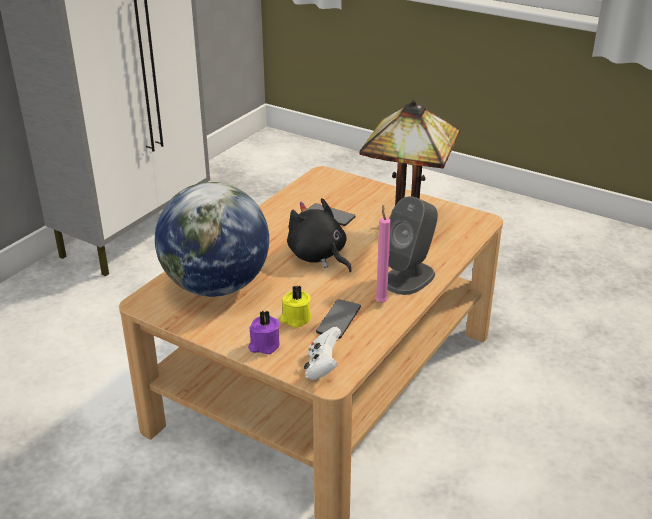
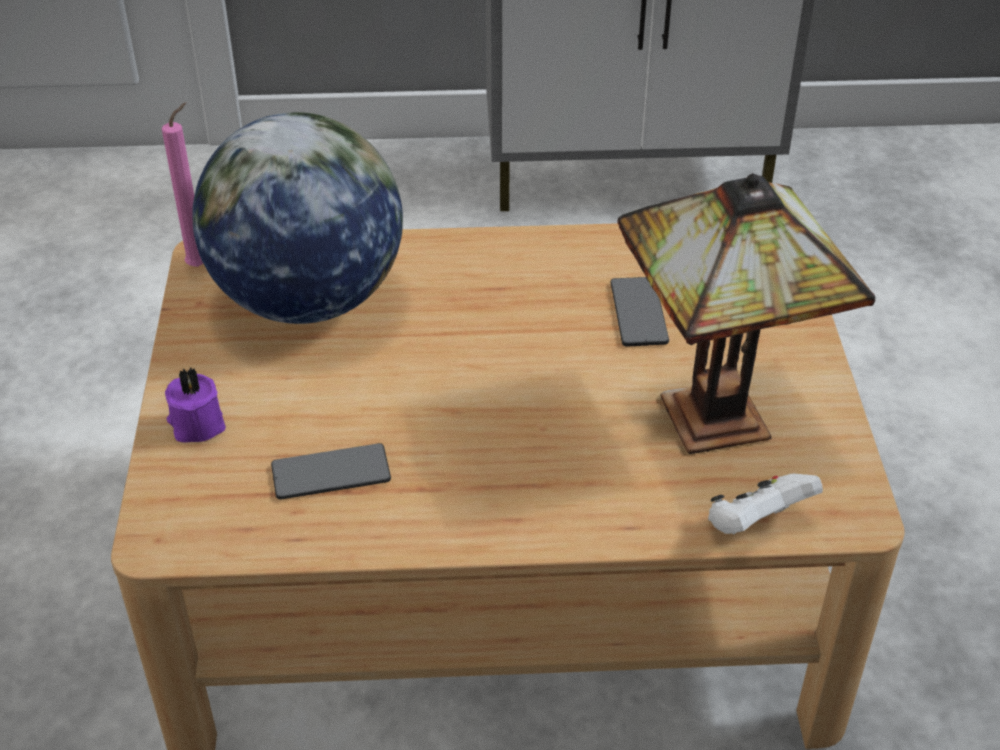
camera: 55 degrees right, 10 degrees up
yellow candle [280,286,312,328] -> none
black plush toy [287,198,352,272] -> none
white game controller [304,327,341,380] -> white game controller moved to [708,474,823,535]
pink candle [375,205,391,303] -> pink candle moved to [162,102,203,267]
grey speaker [388,196,438,295] -> none

